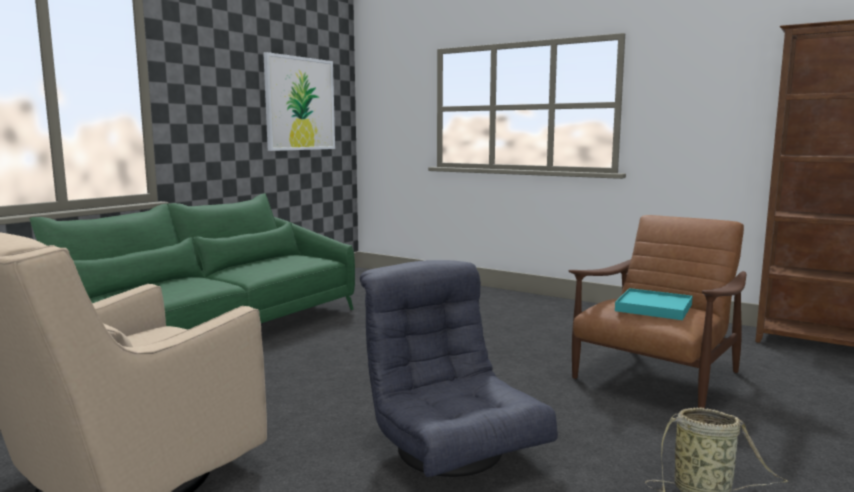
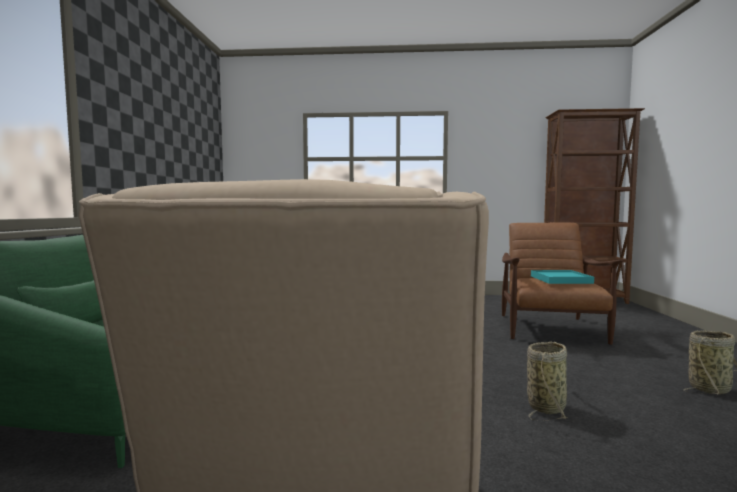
camera: 30 degrees left, 5 degrees down
picture [263,52,335,151] -> none
grey armchair [360,260,558,477] -> basket [527,342,567,421]

